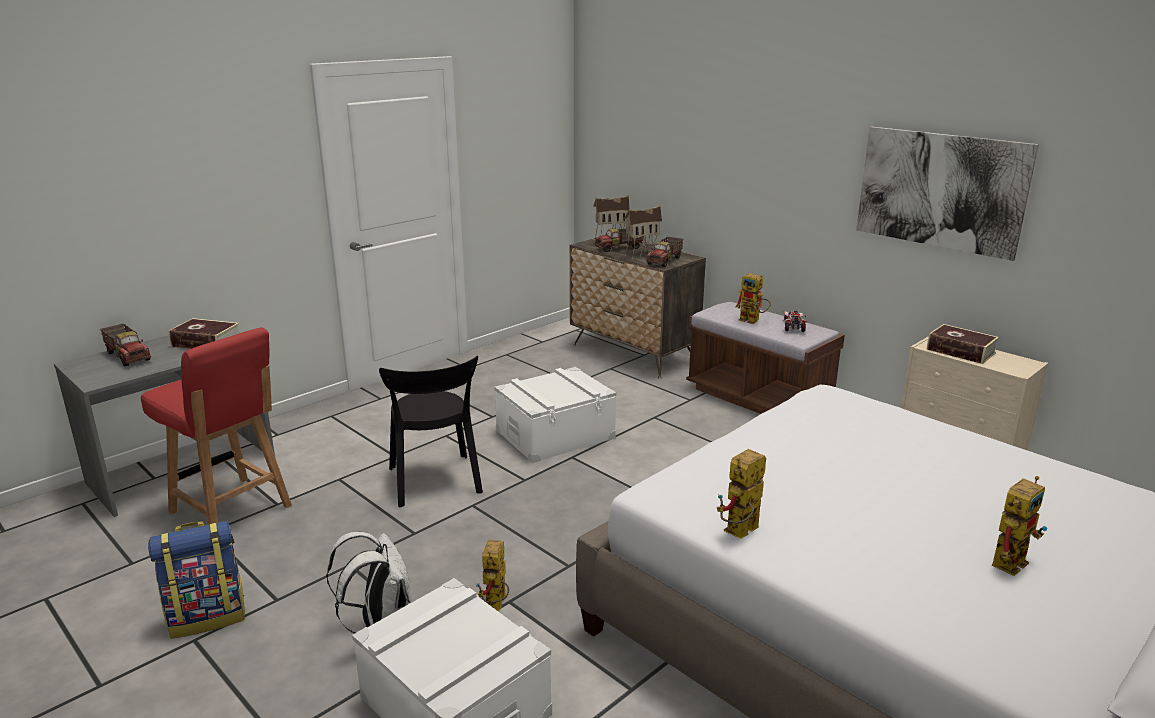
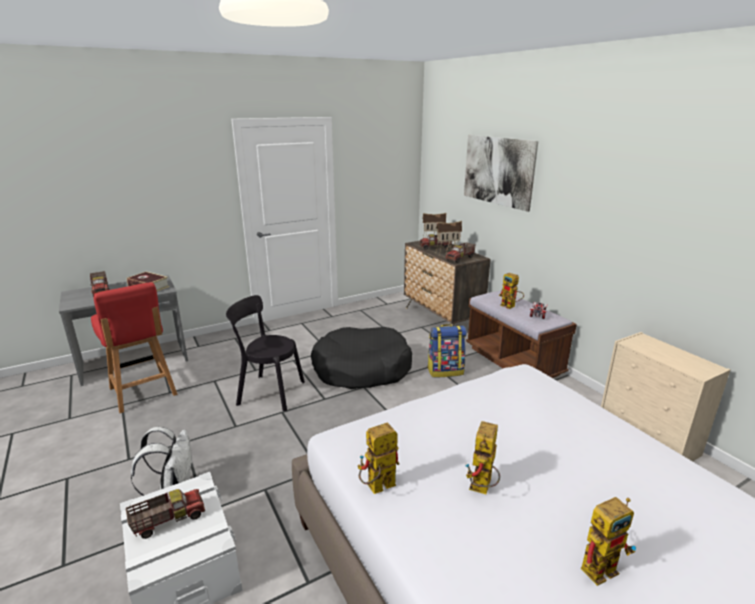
camera: 15 degrees right, 0 degrees up
backpack [148,521,245,639] -> backpack moved to [427,324,467,377]
black chair [379,356,483,507] -> black chair turned 105 degrees clockwise [226,295,305,411]
toy robot [476,540,509,611] -> toy robot moved to [465,421,500,494]
white storage box [494,367,616,463] -> black dog bed [311,327,412,389]
picture [856,127,1039,261] -> picture moved to [464,135,538,212]
book [927,324,999,364] -> none
none -> toy truck [126,489,205,539]

